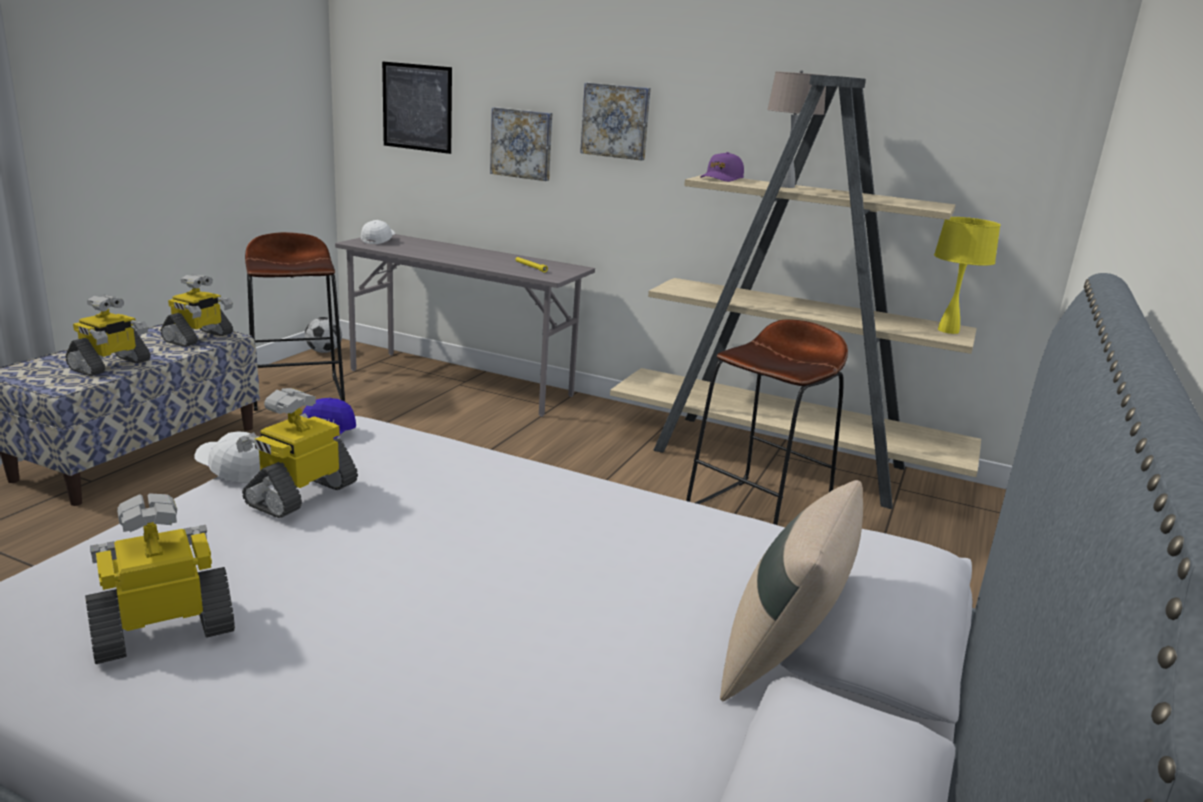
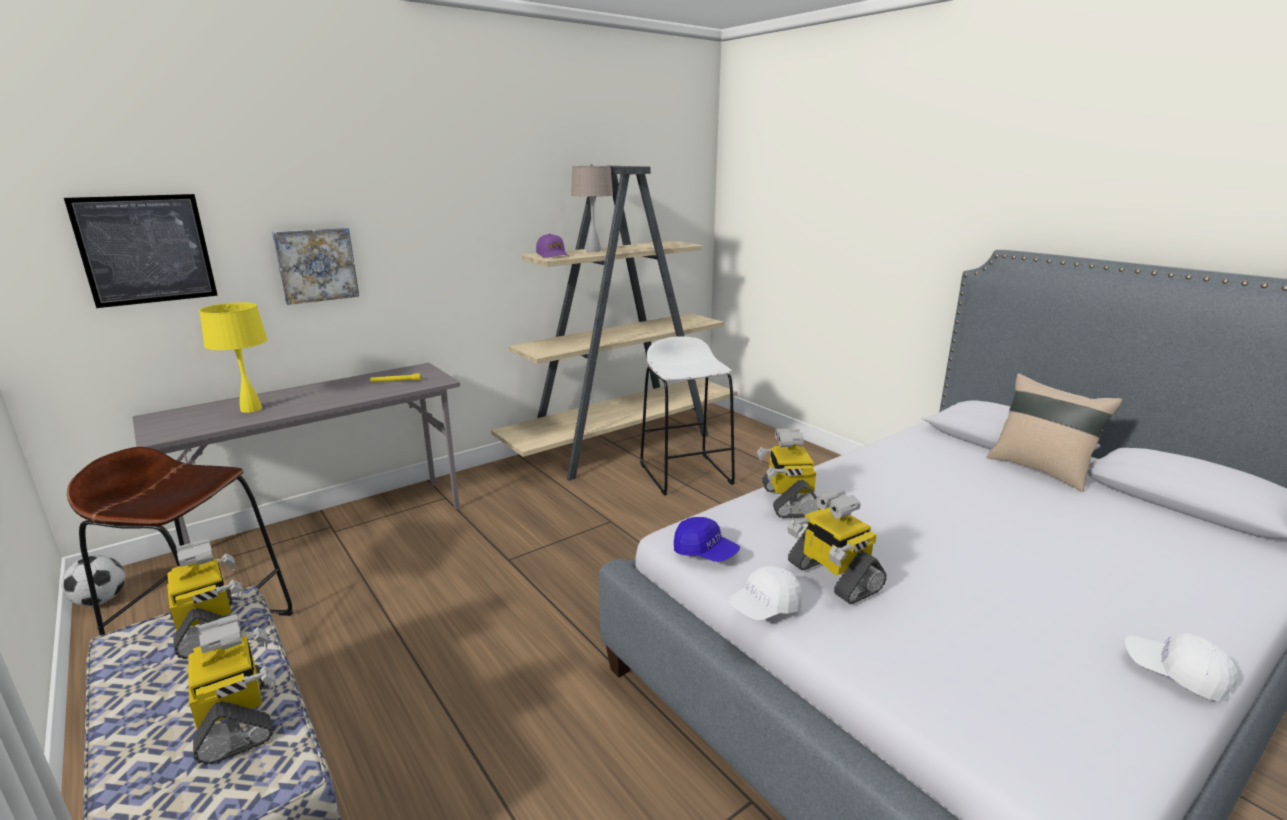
camera: 60 degrees left, 0 degrees up
toy robot [85,493,235,664] -> toy robot moved to [757,429,820,518]
white cap [361,220,395,244] -> white cap moved to [1125,633,1238,702]
picture [580,83,651,160] -> none
brown stool [686,319,848,525] -> white stool [640,336,735,496]
yellow table lamp [934,217,1001,334] -> yellow table lamp moved to [199,302,267,413]

